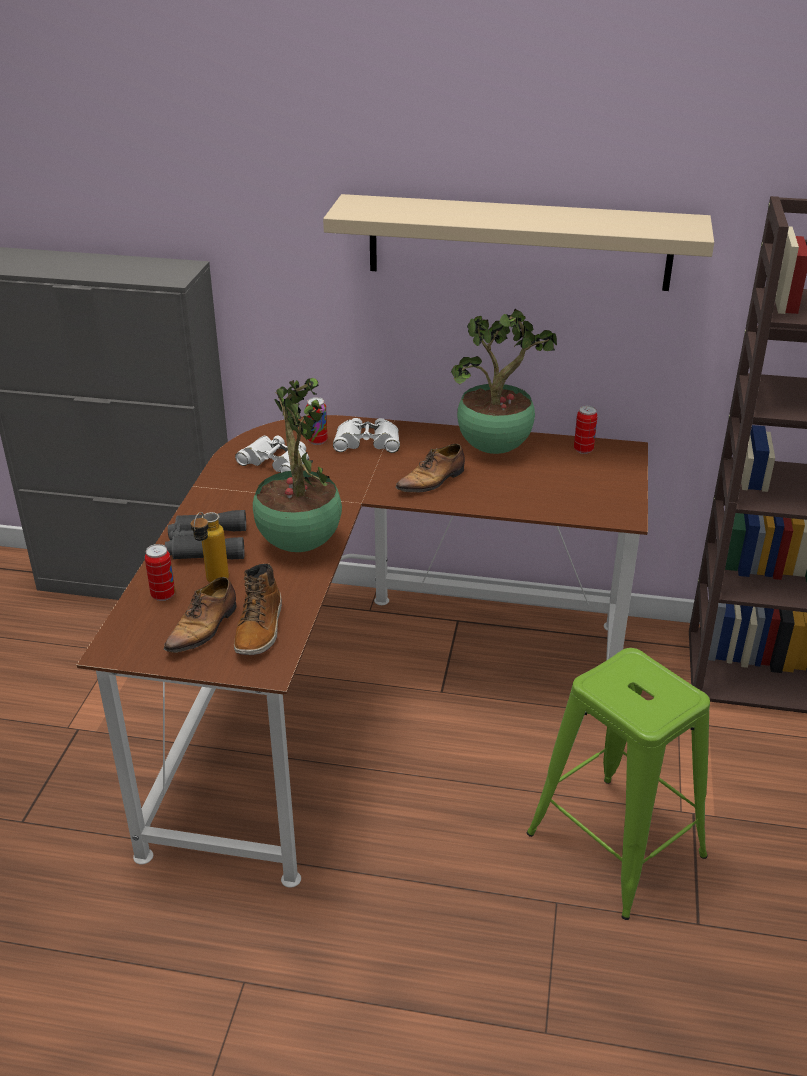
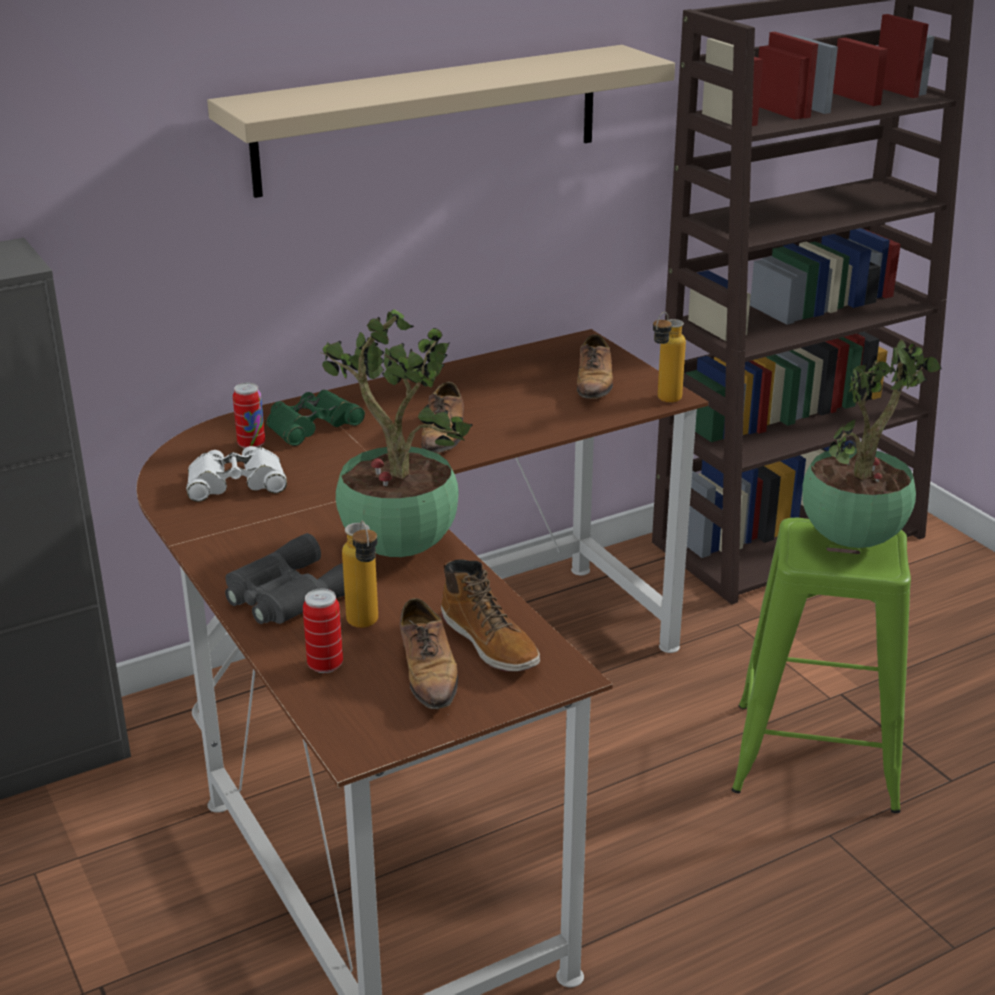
camera: 40 degrees left, 5 degrees down
white binoculars [333,418,400,453] -> green binoculars [266,389,365,446]
potted plant [451,309,557,454] -> potted plant moved to [802,339,942,548]
can [574,406,598,454] -> none
none -> shoe [577,334,613,399]
none -> bottle [653,312,686,403]

